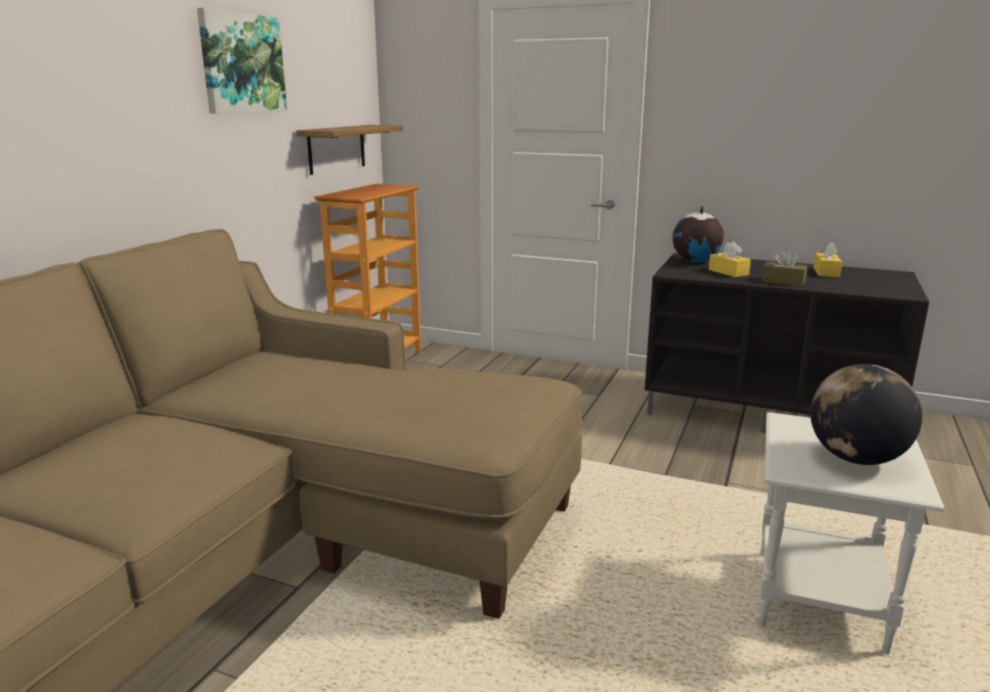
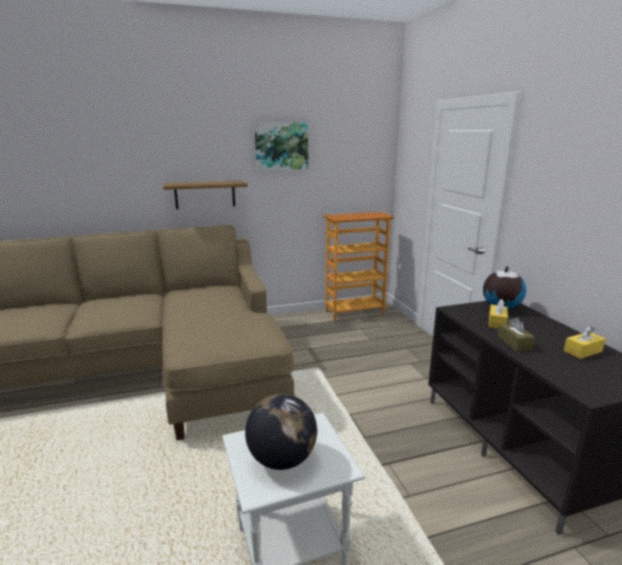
camera: 50 degrees right, 0 degrees up
shelf [296,125,403,175] -> shelf moved to [163,181,247,209]

